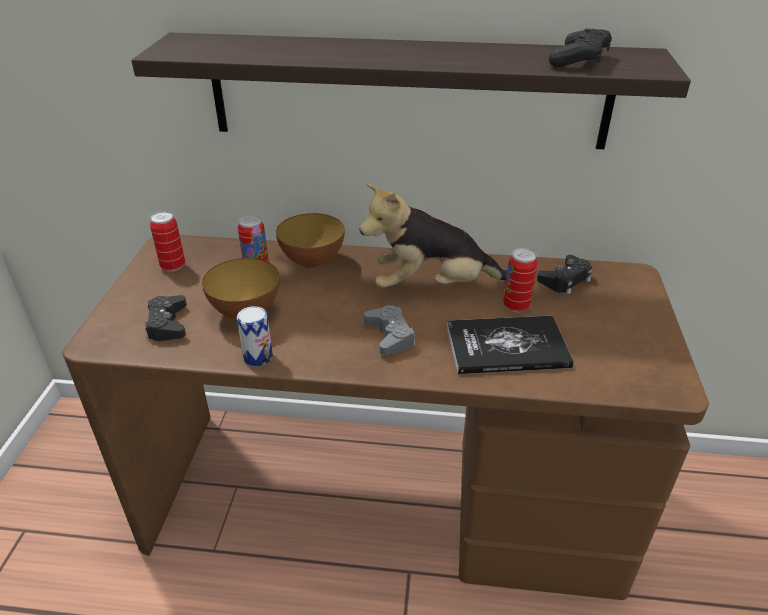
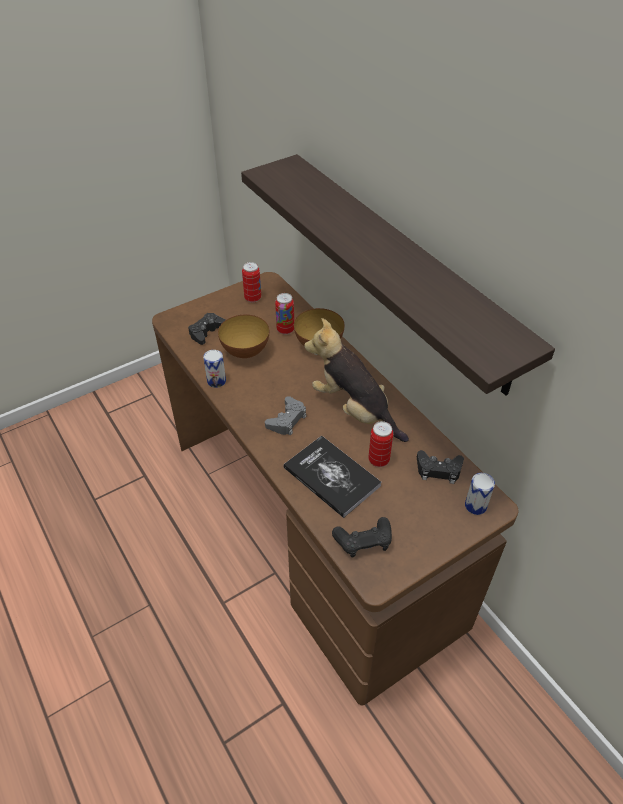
camera: 50 degrees right, 10 degrees up
black game controller [549,28,612,67] -> black game controller moved to [332,517,392,558]
none -> can [465,473,495,515]

